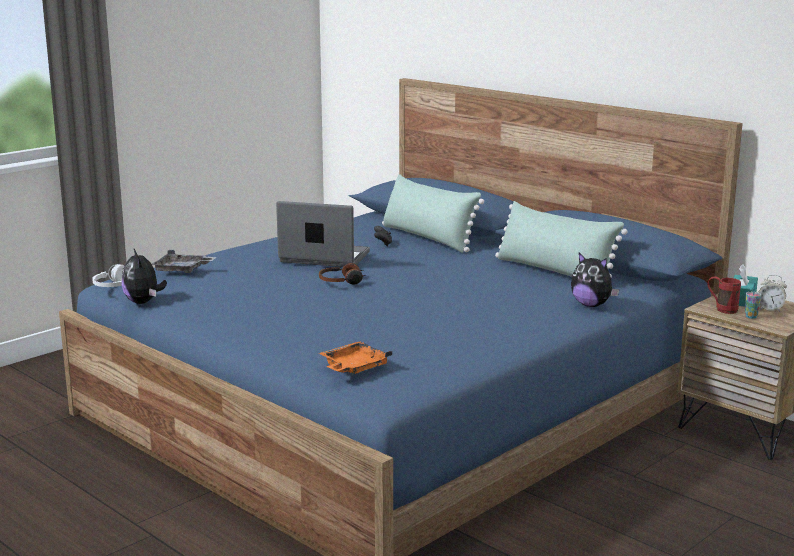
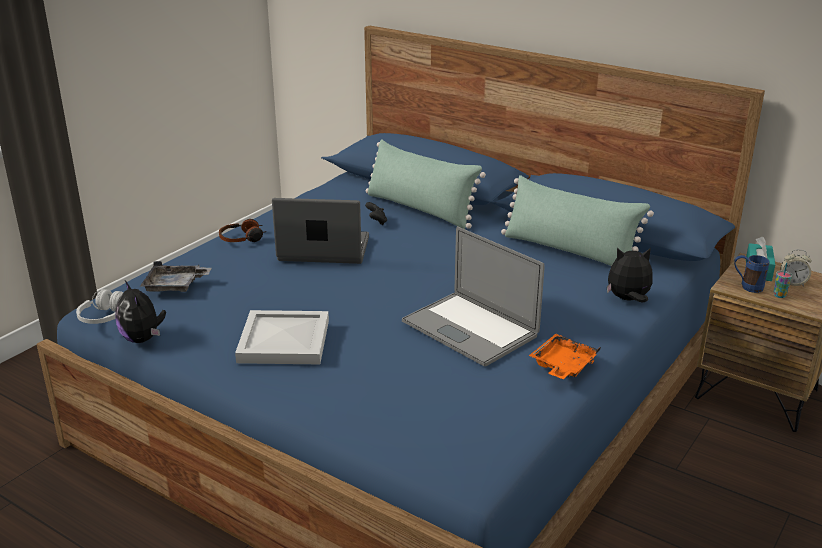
camera: 10 degrees left, 10 degrees up
headphones [319,263,366,285] -> headphones moved to [219,219,266,242]
orange tray [319,341,392,374] -> orange tray moved to [529,334,601,379]
plush toy [571,253,619,307] -> plush toy turned 150 degrees clockwise [607,248,653,303]
red mug [708,276,741,314] -> blue mug [734,255,770,293]
none -> white tray [235,310,329,364]
none -> laptop [402,226,545,367]

